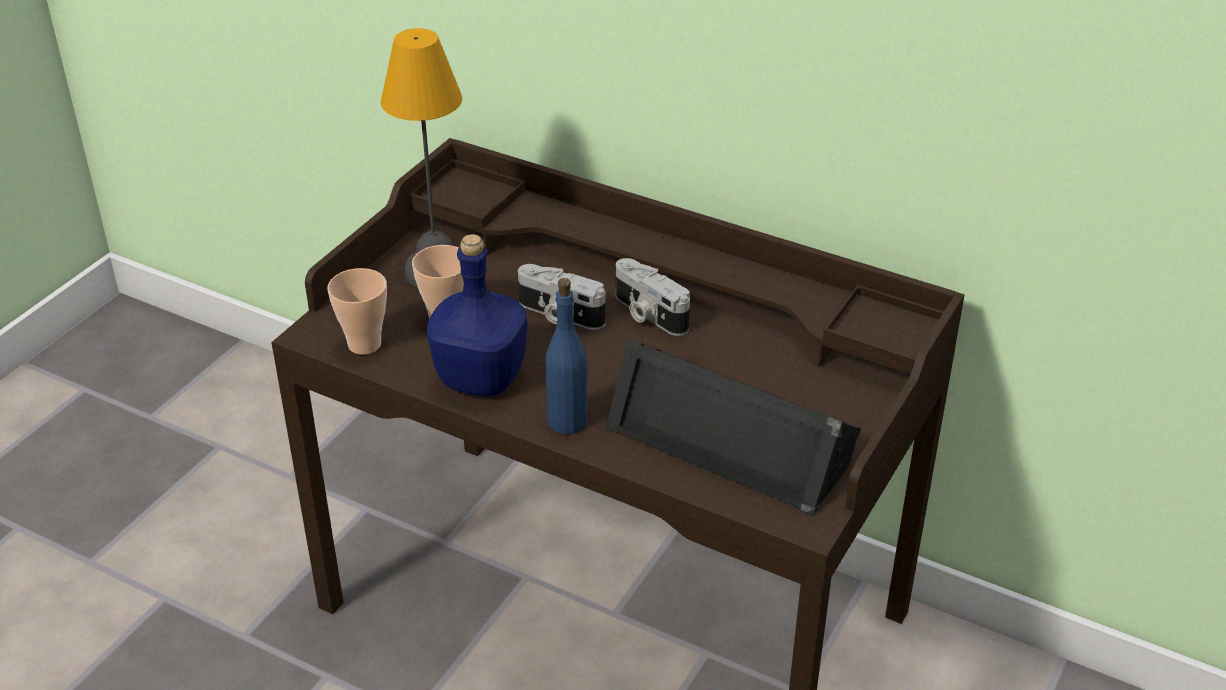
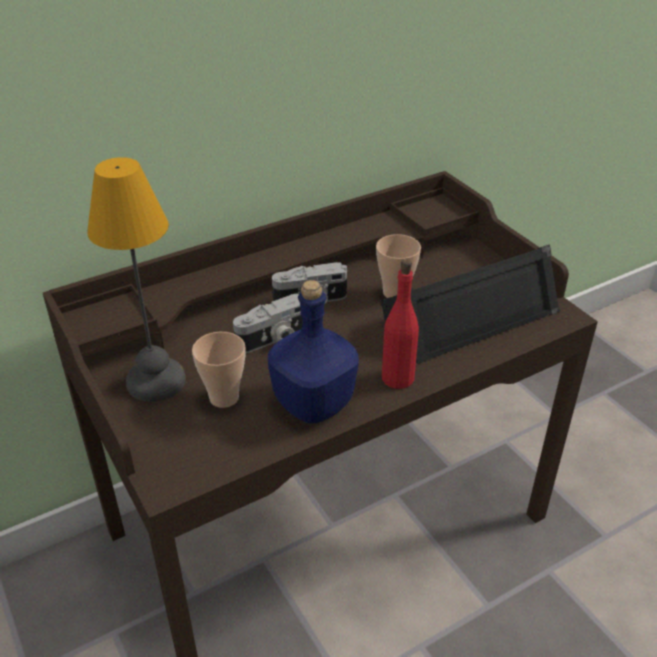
camera: 60 degrees left, 0 degrees up
cup [327,268,387,355] -> cup moved to [376,234,421,298]
blue bottle [545,278,588,434] -> red bottle [382,259,419,389]

